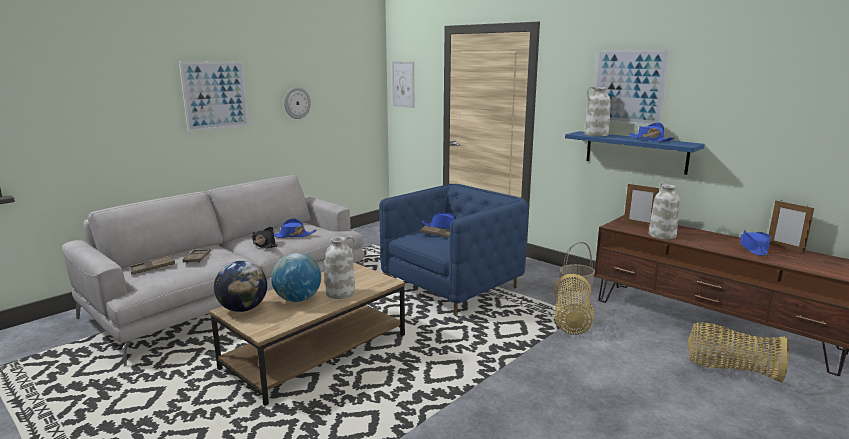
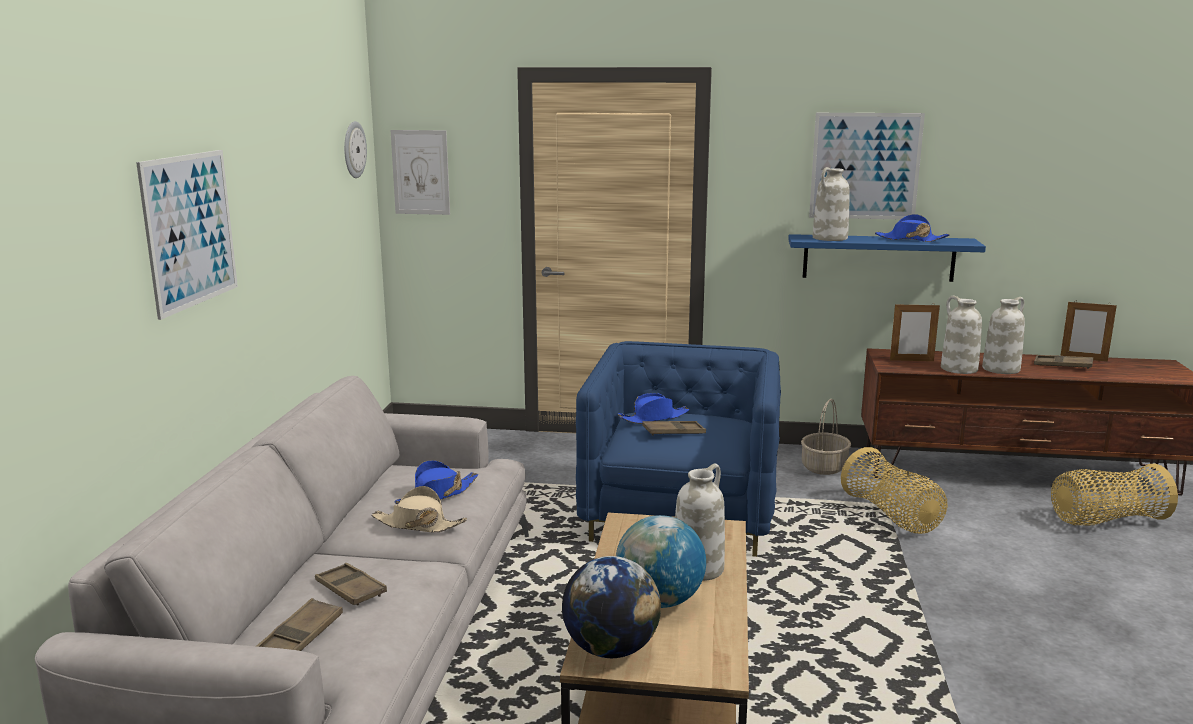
camera: 35 degrees left, 0 degrees up
black hat [252,227,278,249] -> beige hat [372,486,467,532]
wall clock [284,87,311,119] -> wall clock moved to [344,121,367,178]
blue hat [741,230,771,256] -> brown tray [1034,355,1093,369]
none -> white vase [982,297,1025,374]

